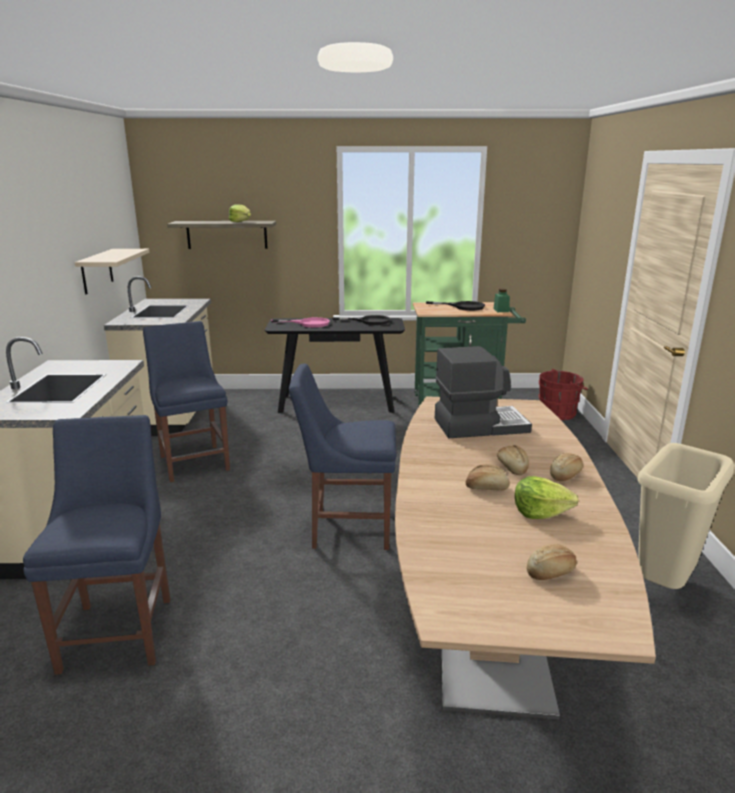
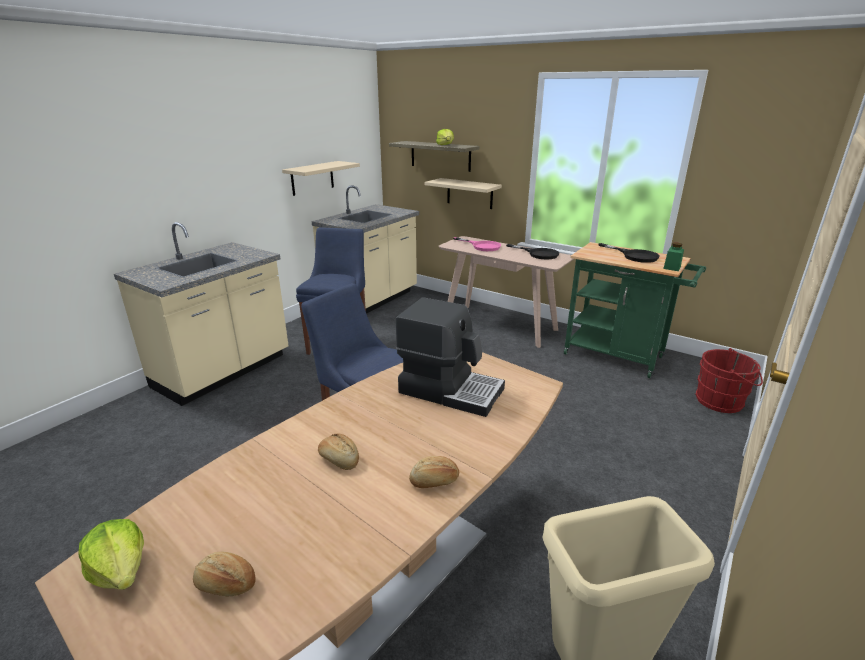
camera: 35 degrees right, 5 degrees up
blue chair [23,415,170,675] -> none
black console table [265,318,405,413] -> beige console table [439,236,573,348]
bread [497,445,529,475] -> none
lettuce [515,476,579,519] -> lettuce moved to [79,519,144,590]
none -> beige shelf [424,178,502,209]

